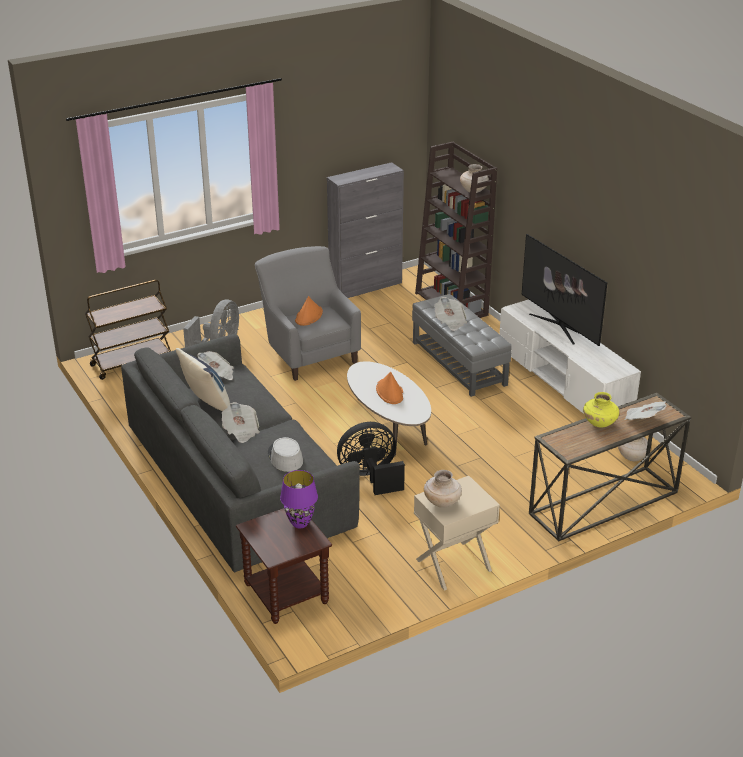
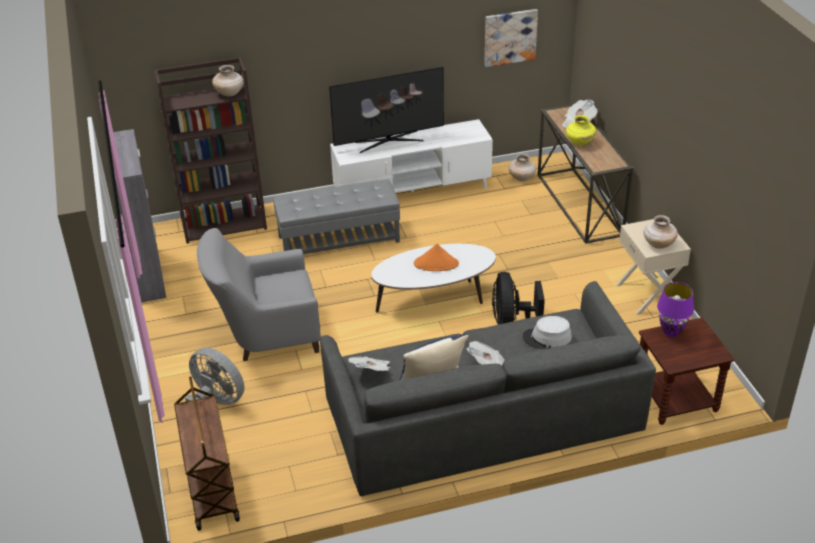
camera: 75 degrees left, 5 degrees up
orange hat [295,296,323,326] -> none
newspaper [434,297,467,331] -> none
none -> picture [484,9,538,67]

